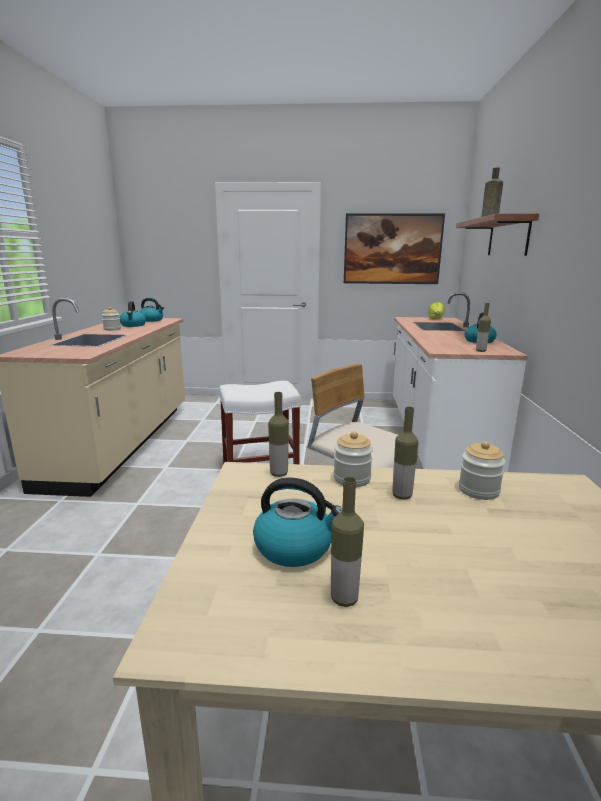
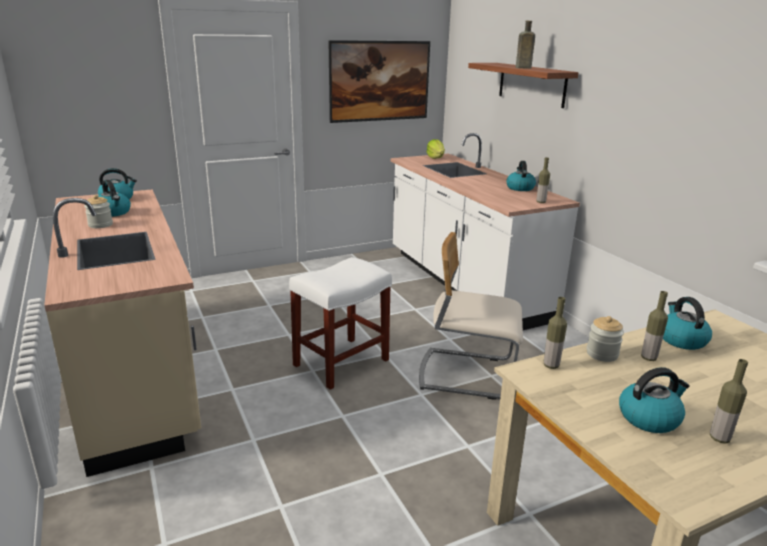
camera: 30 degrees left, 5 degrees up
jar [459,441,505,500] -> kettle [663,297,712,350]

